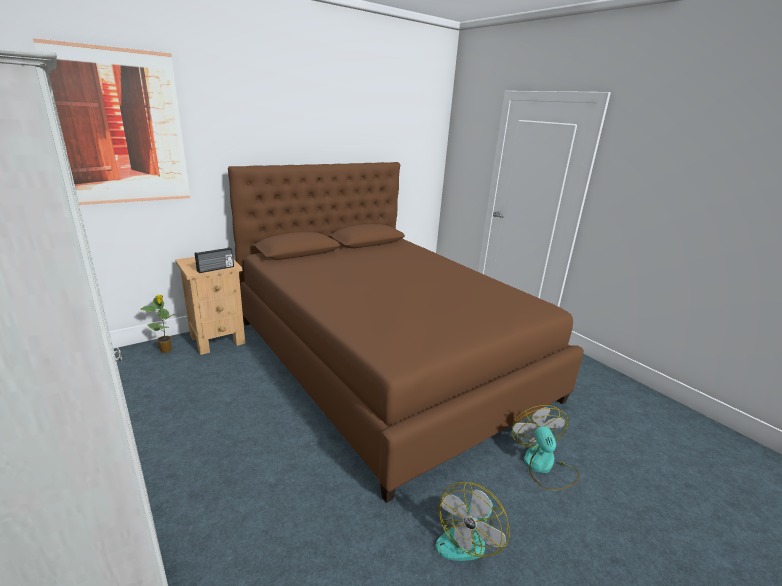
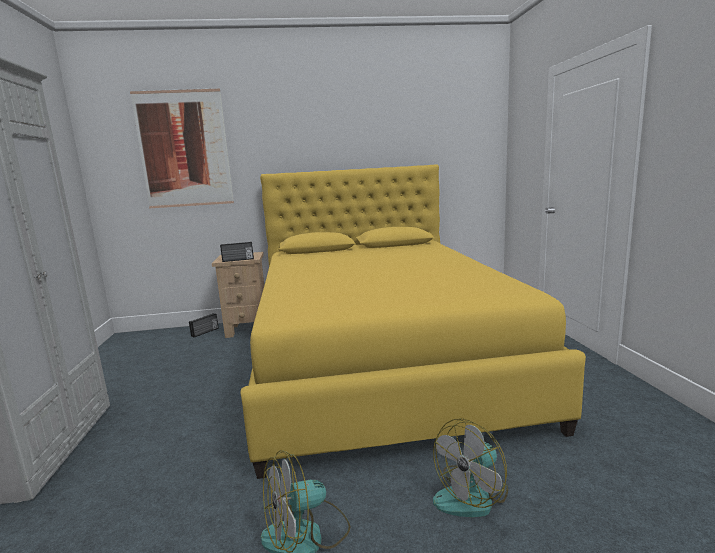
camera: 30 degrees right, 10 degrees down
potted plant [140,295,177,353] -> radio [189,313,219,337]
brown bed [228,162,584,503] -> yellow bed [240,164,586,479]
fan [512,405,580,490] -> fan turned 150 degrees counterclockwise [433,418,508,517]

